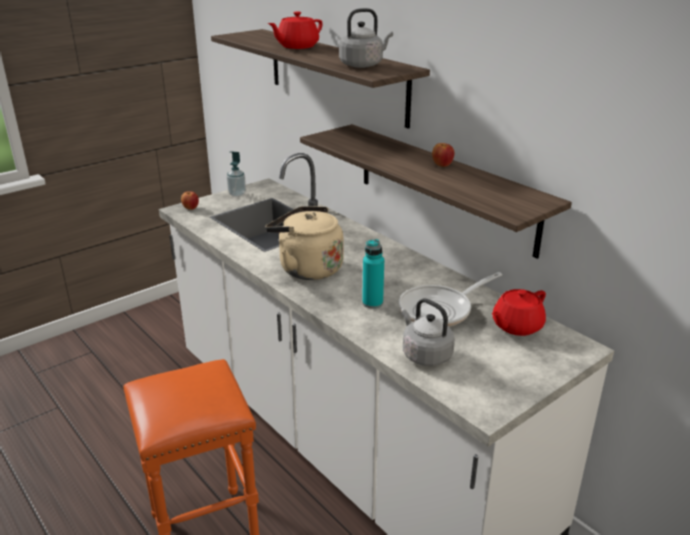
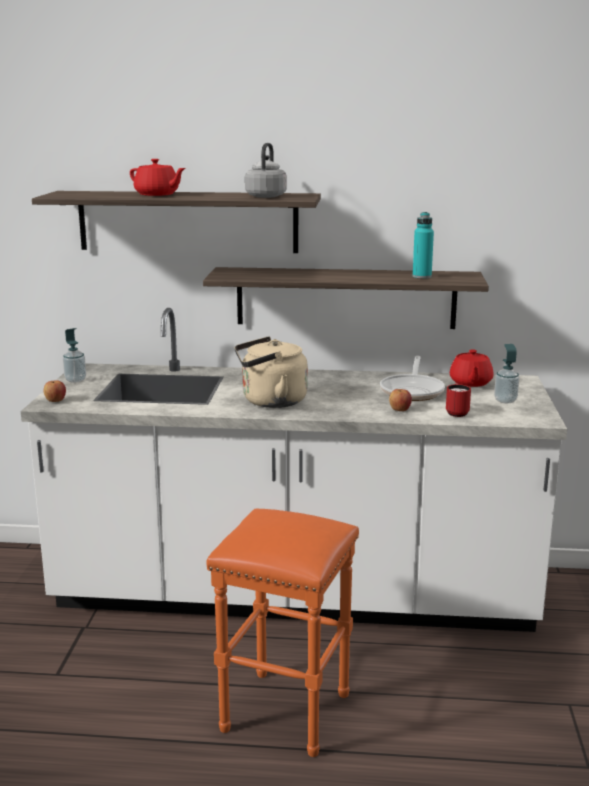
camera: 45 degrees left, 10 degrees down
red teapot [268,11,323,49] -> red teapot turned 60 degrees counterclockwise [130,159,185,196]
turquoise bottle [362,239,384,309] -> turquoise bottle moved to [413,212,434,279]
grey kettle [402,298,455,366] -> red mug [446,384,471,417]
apple [432,143,454,167] -> apple moved to [389,389,412,411]
none -> soap dispenser [494,344,519,403]

